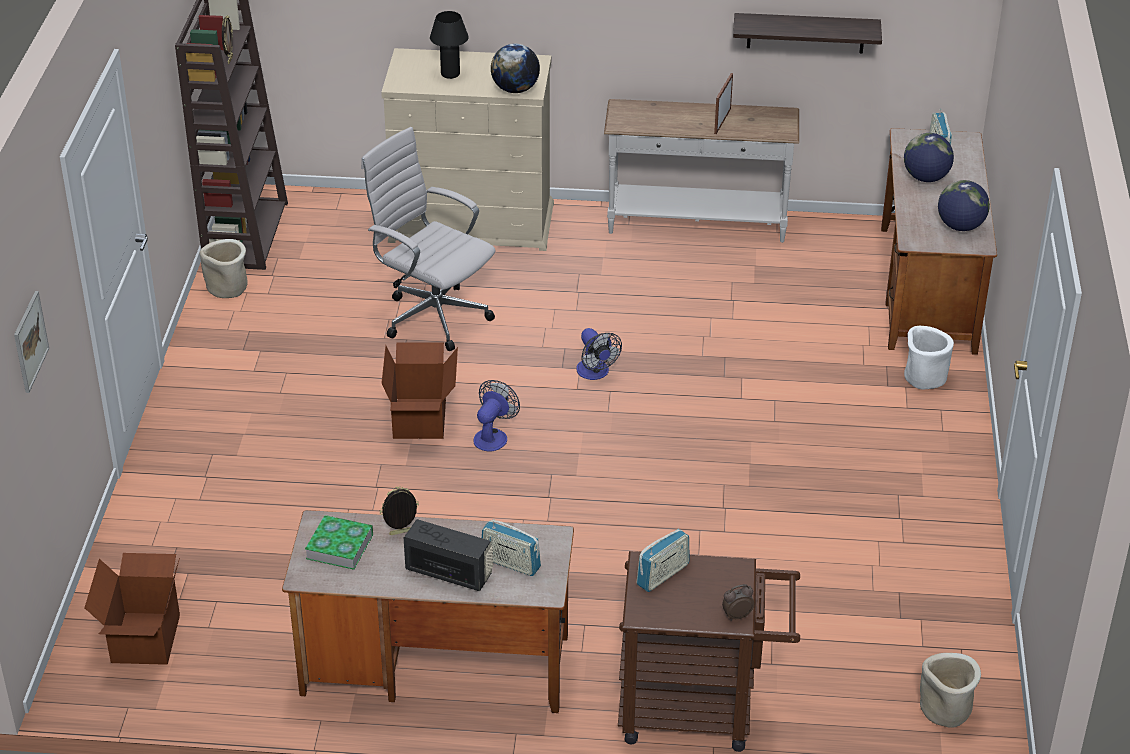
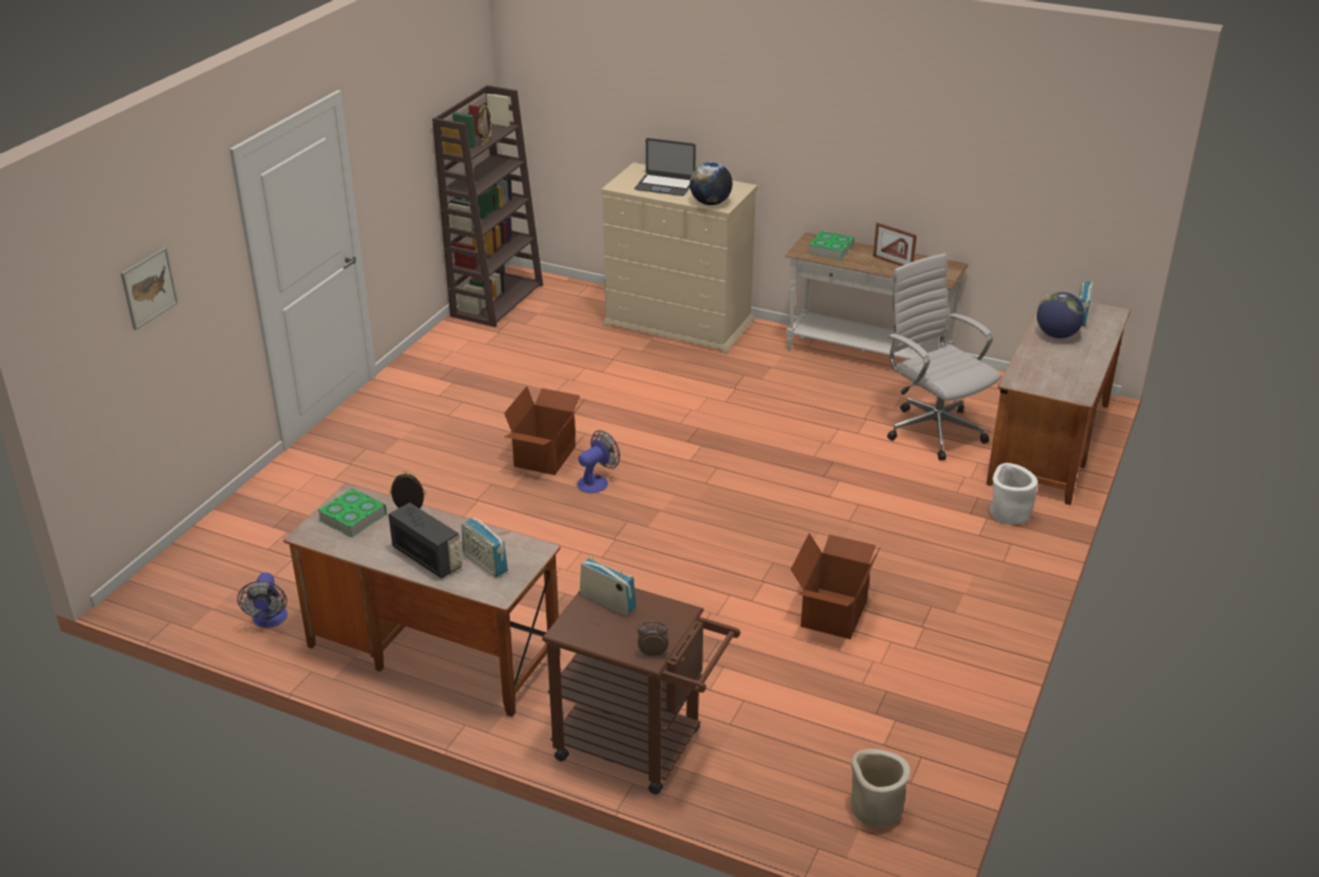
camera: 20 degrees right, 5 degrees down
cardboard box [84,553,180,665] -> cardboard box moved to [790,533,880,639]
beige planter [199,239,248,298] -> none
white office chair [361,127,496,351] -> white office chair moved to [887,253,1001,461]
black table lamp [430,11,469,79] -> laptop [634,138,696,196]
fan [576,328,622,380] -> fan moved to [237,572,288,628]
radio [636,529,690,592] -> radio turned 120 degrees counterclockwise [580,557,636,616]
picture frame [714,73,733,134] -> picture frame turned 90 degrees counterclockwise [873,222,917,266]
shelf [733,13,882,53] -> none
globe [938,180,990,231] -> none
none -> book [809,231,854,260]

